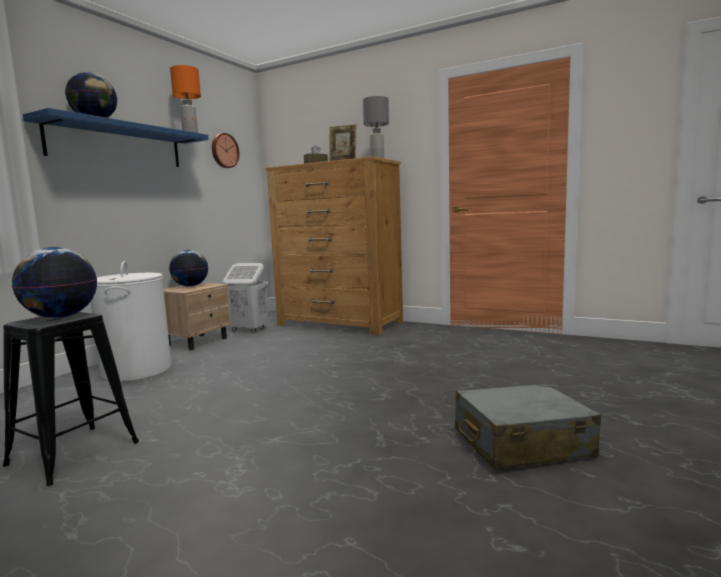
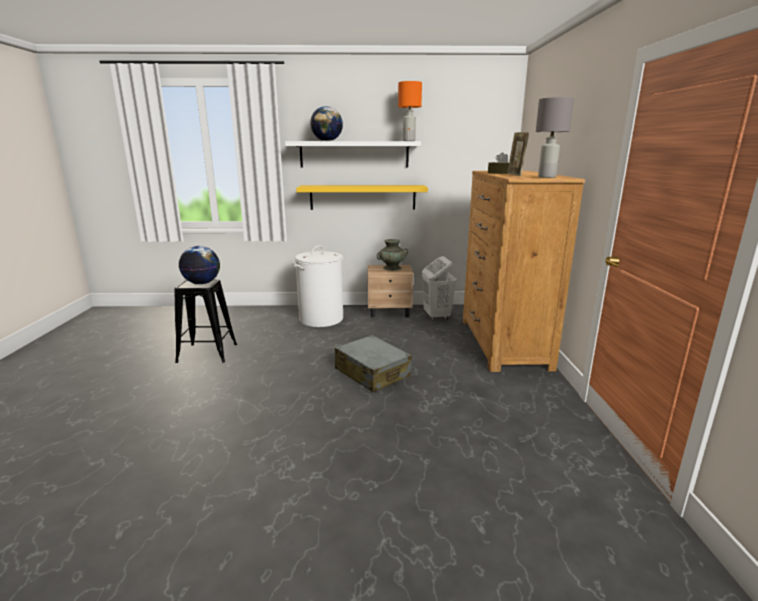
camera: 60 degrees right, 10 degrees up
blue shelf [23,108,209,167] -> white shelf [285,141,421,168]
globe [169,250,208,287] -> turquoise vase [377,239,408,271]
wall clock [212,133,239,168] -> none
grey suitcase [455,383,601,470] -> grey suitcase moved to [335,335,412,392]
none -> yellow shelf [296,185,428,210]

